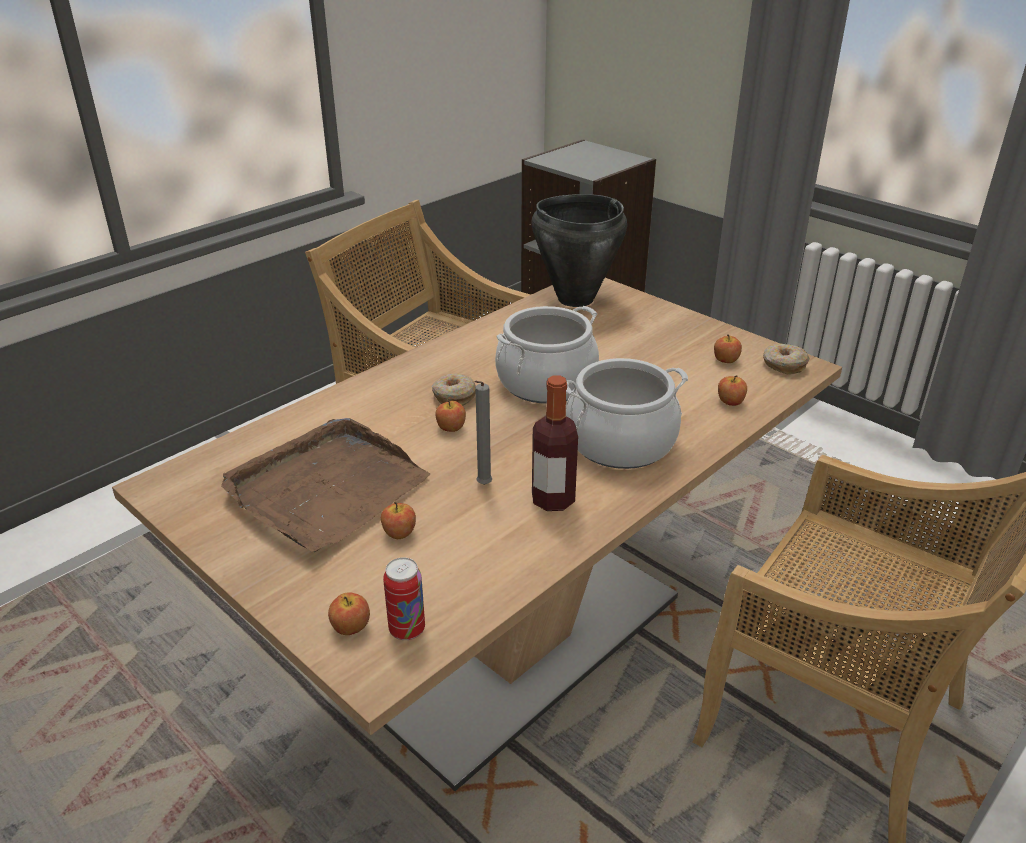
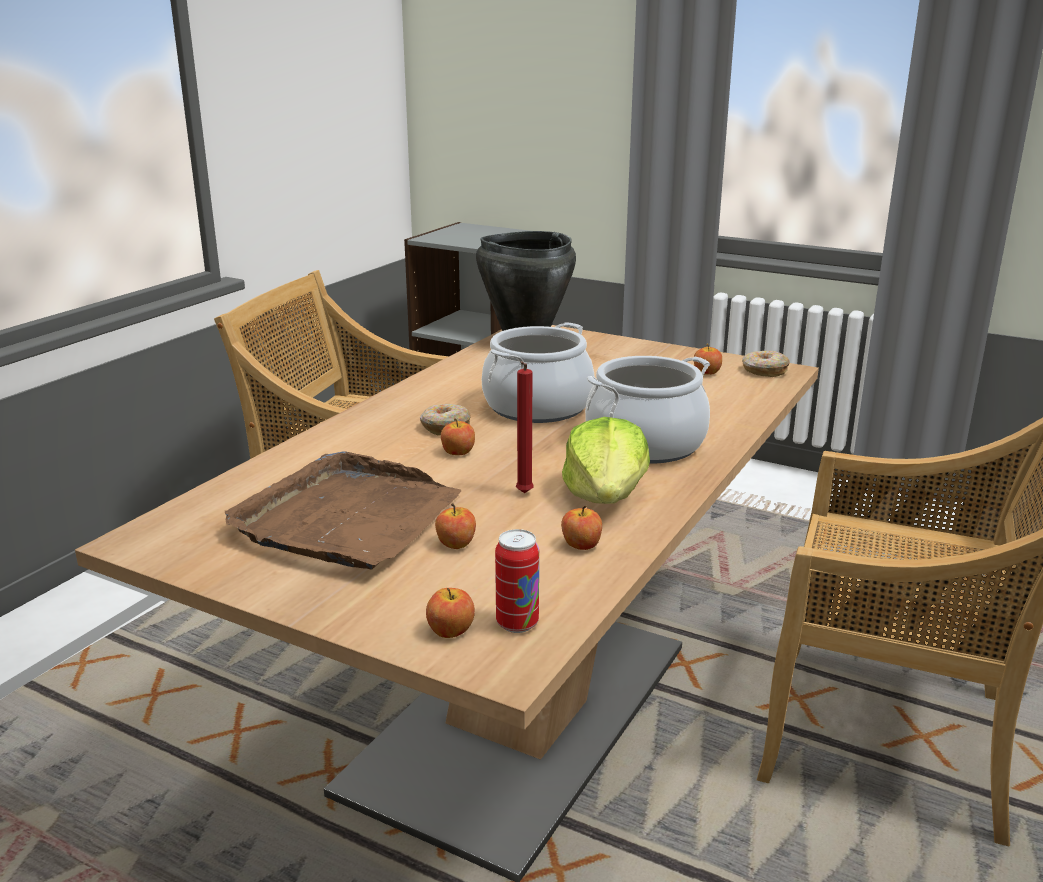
camera: 15 degrees left, 10 degrees down
grey candle [474,381,492,485] -> red candle [516,361,534,493]
bottle [532,375,578,511] -> lettuce [562,417,650,504]
apple [718,375,747,406] -> apple moved to [561,506,602,550]

